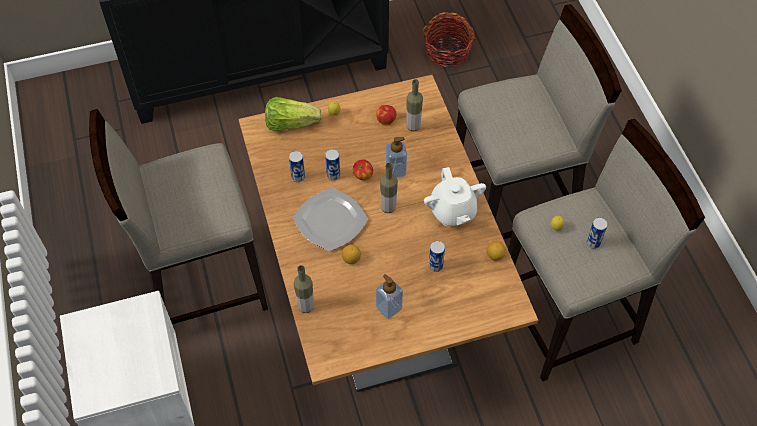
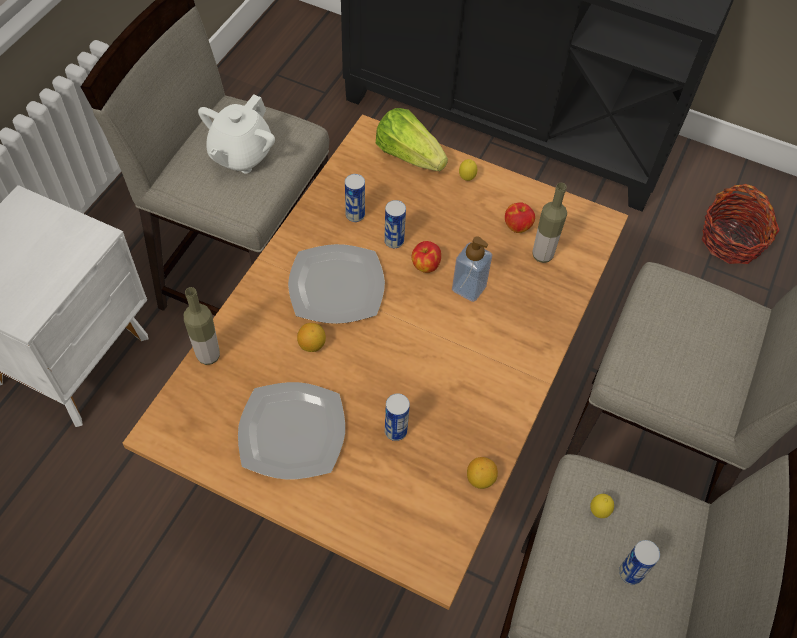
camera: 40 degrees right, 0 degrees up
soap dispenser [376,274,403,319] -> plate [238,382,345,479]
bottle [380,163,398,213] -> none
white teapot [424,167,486,226] -> white teapot moved to [198,94,275,174]

